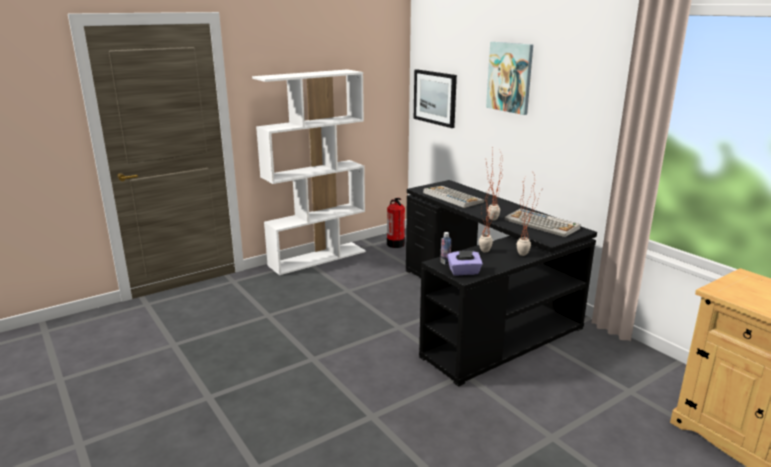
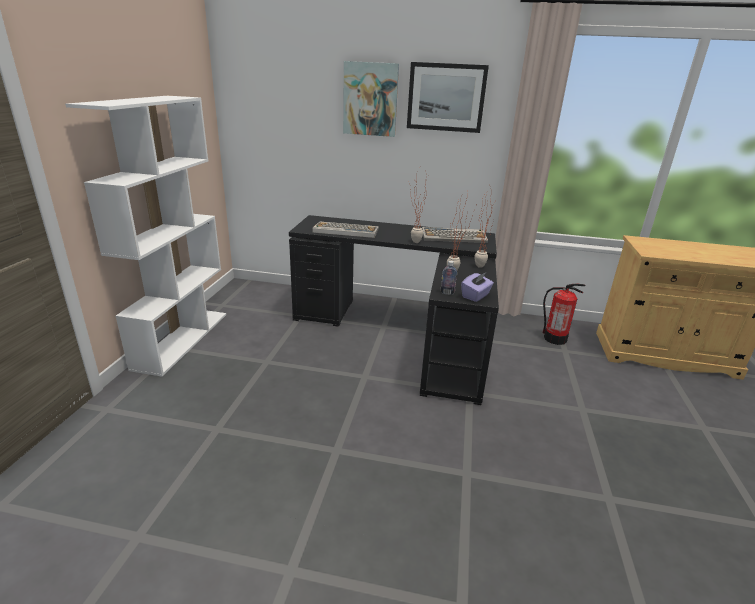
camera: 45 degrees left, 5 degrees up
fire extinguisher [387,198,405,248] -> fire extinguisher moved to [543,284,585,345]
picture [414,69,457,128] -> picture moved to [407,62,489,133]

